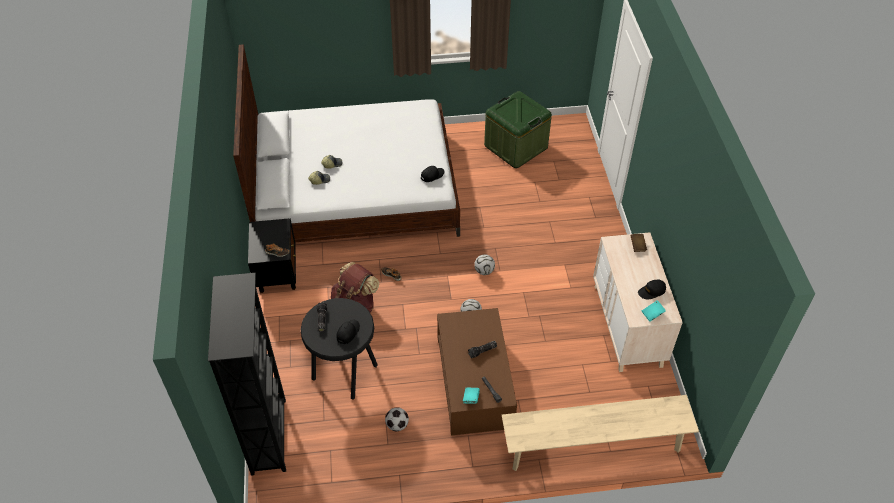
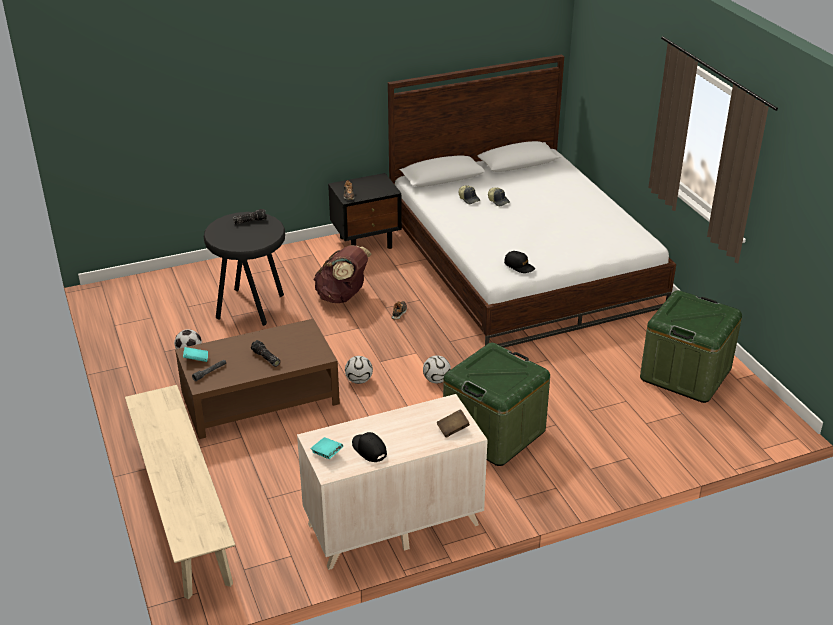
camera: 75 degrees right, 15 degrees down
black bookcase [208,273,286,476] -> none
black cap [337,320,360,344] -> none
none -> green storage box [443,343,550,466]

